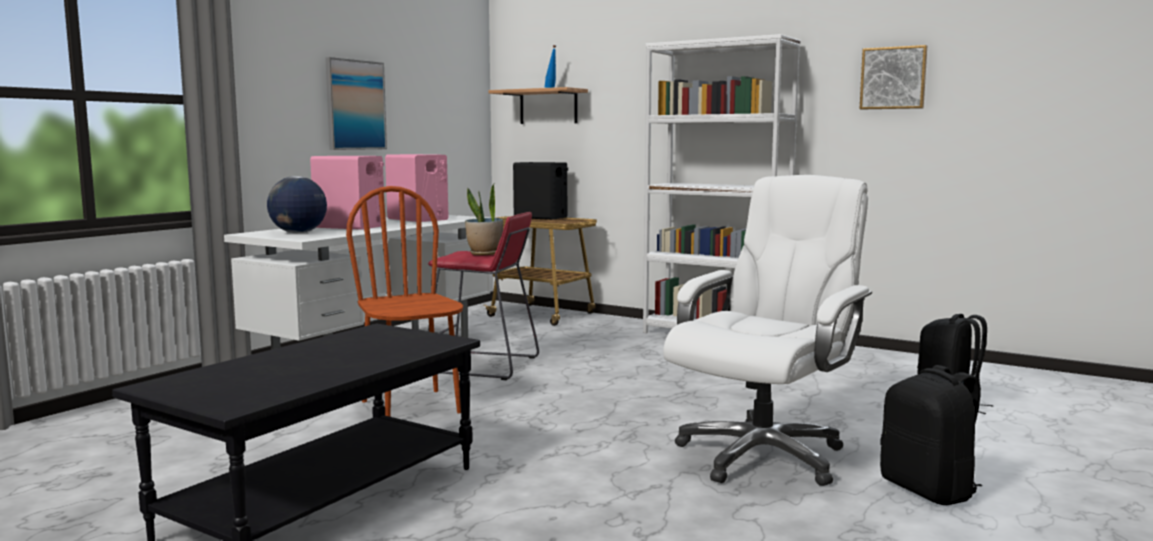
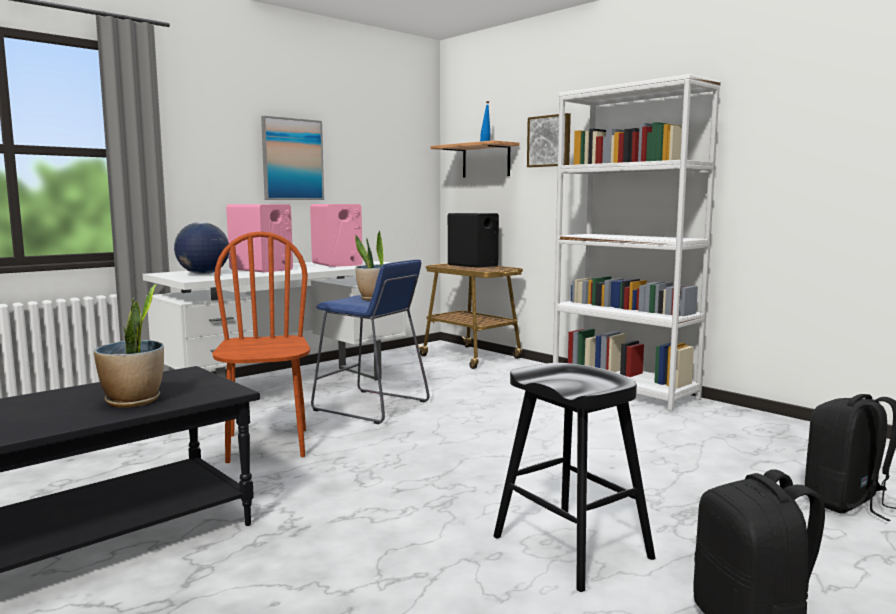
camera: 15 degrees right, 0 degrees up
red stool [428,212,539,380] -> blue stool [311,259,430,424]
white office chair [663,175,872,486] -> black stool [494,363,655,592]
picture [860,45,927,110] -> picture moved to [527,113,571,167]
none -> potted plant [94,284,164,408]

